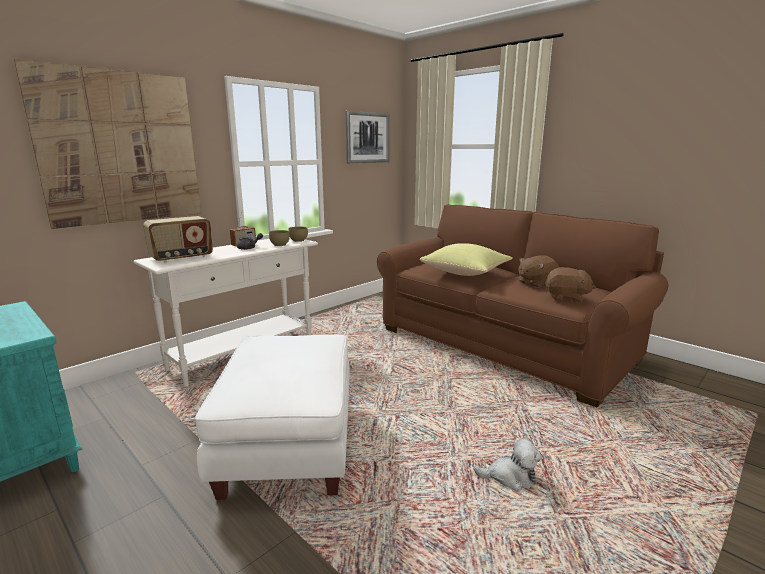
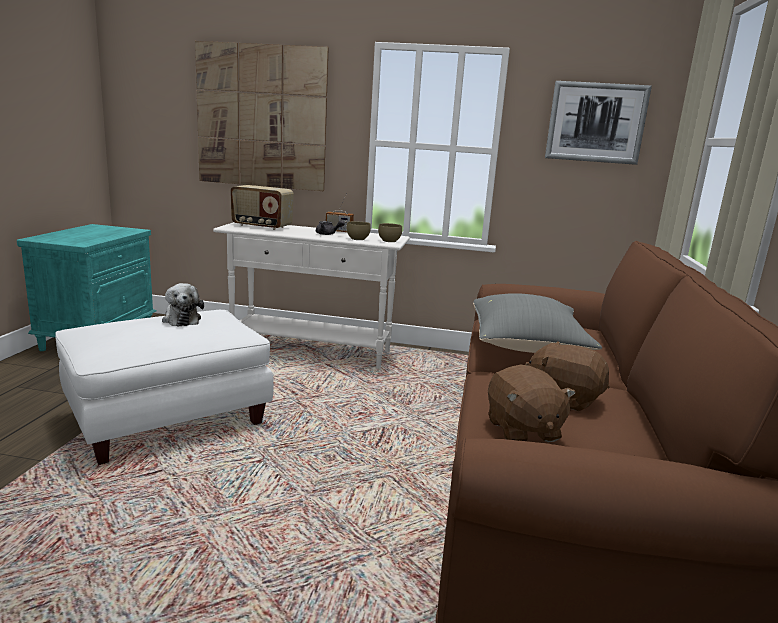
camera: 55 degrees right, 0 degrees up
yellow pillow [420,243,513,276] -> grey pillow [473,293,602,353]
plush toy [474,438,542,492] -> plush toy moved to [162,283,204,327]

